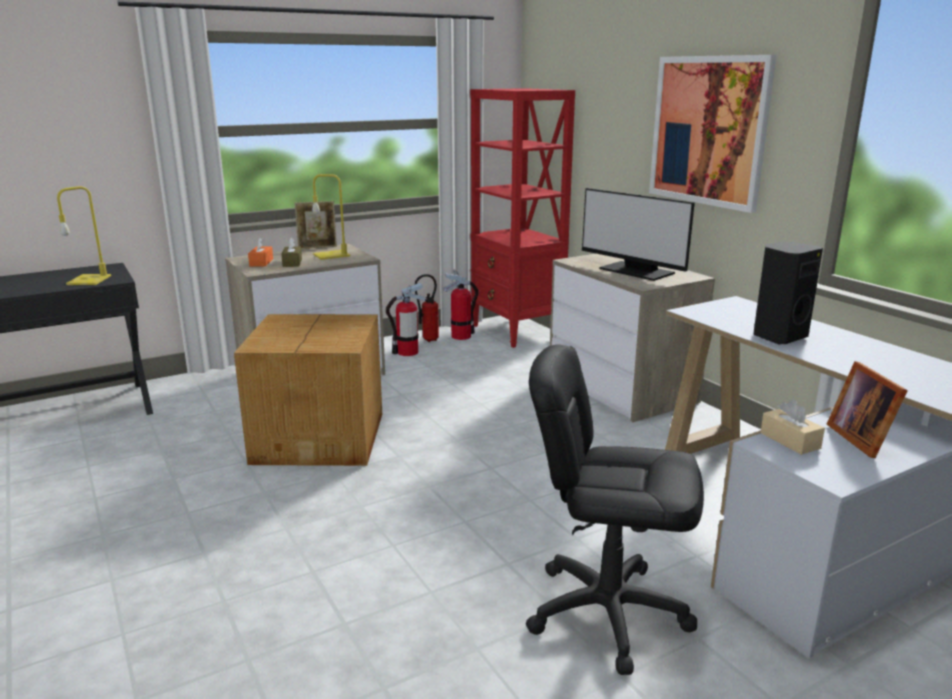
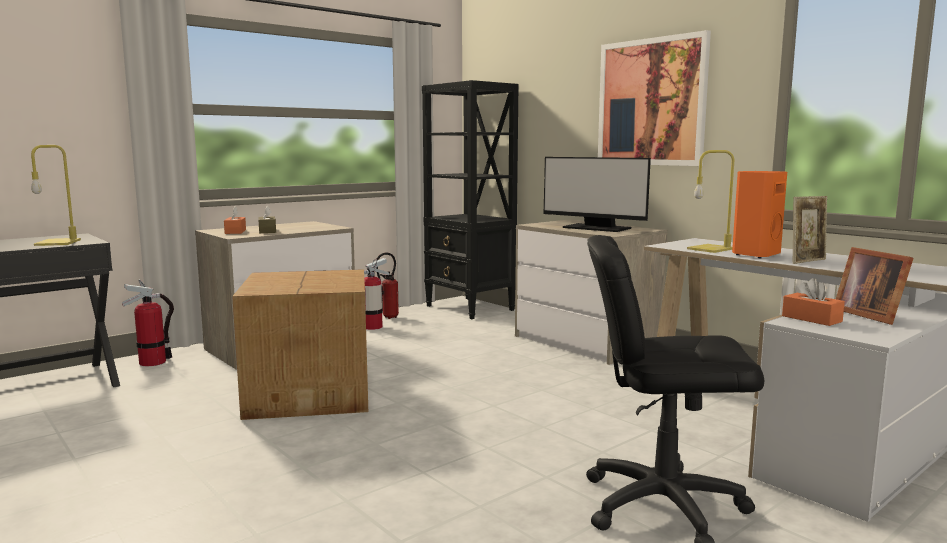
camera: 10 degrees left, 10 degrees down
picture frame [295,201,337,249] -> picture frame moved to [793,196,827,264]
yellow table lamp [312,174,350,260] -> yellow table lamp moved to [687,150,734,253]
fire extinguisher [444,269,479,340] -> fire extinguisher moved to [122,279,174,366]
red bookcase [470,88,575,348] -> black bookcase [422,80,519,319]
black speaker [754,242,823,344] -> orange speaker [732,171,787,258]
beige tissue box [760,400,825,455] -> orange tissue box [782,278,845,326]

